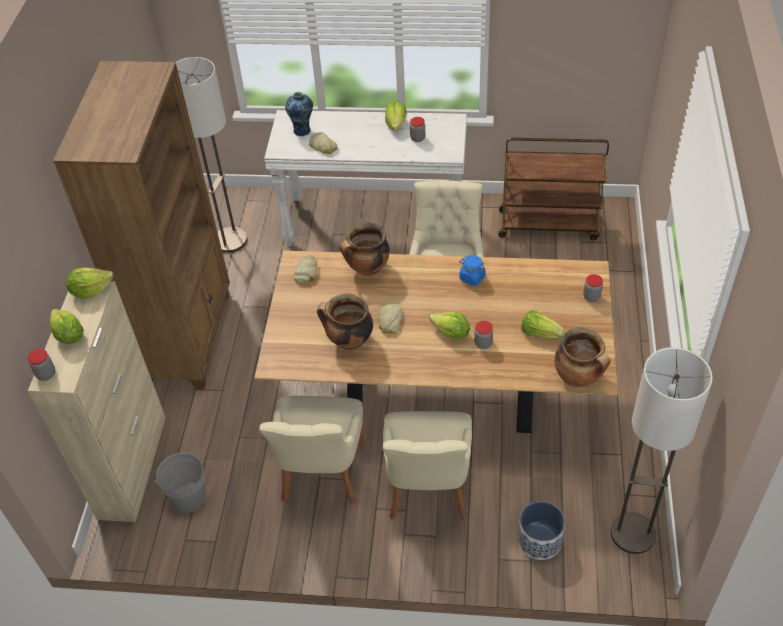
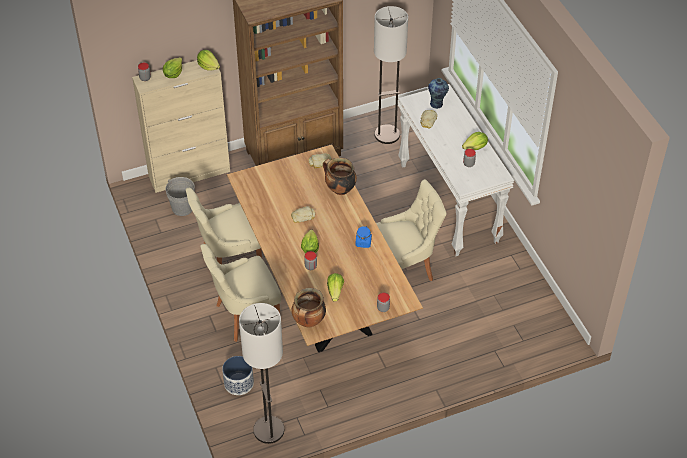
camera: 60 degrees right, 0 degrees up
cooking pot [317,294,373,350] -> none
brown cart [498,138,609,240] -> none

